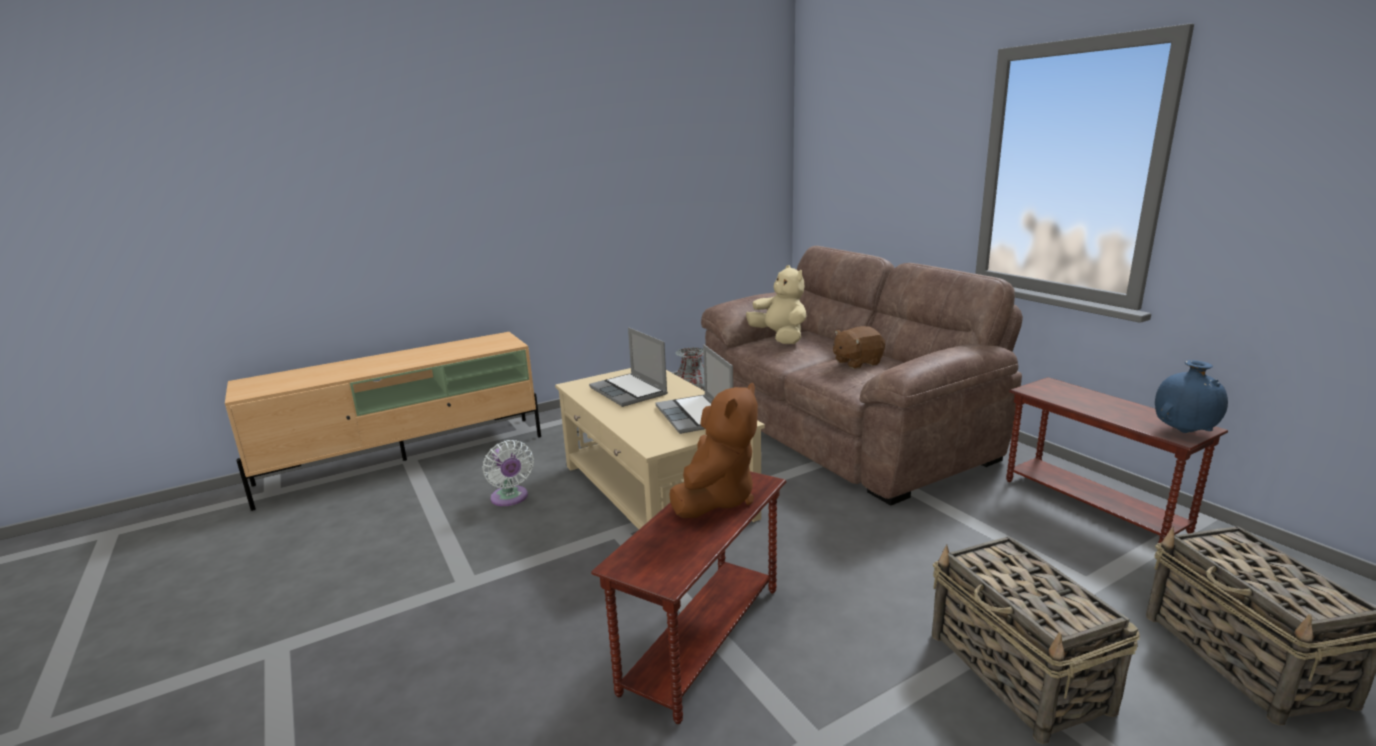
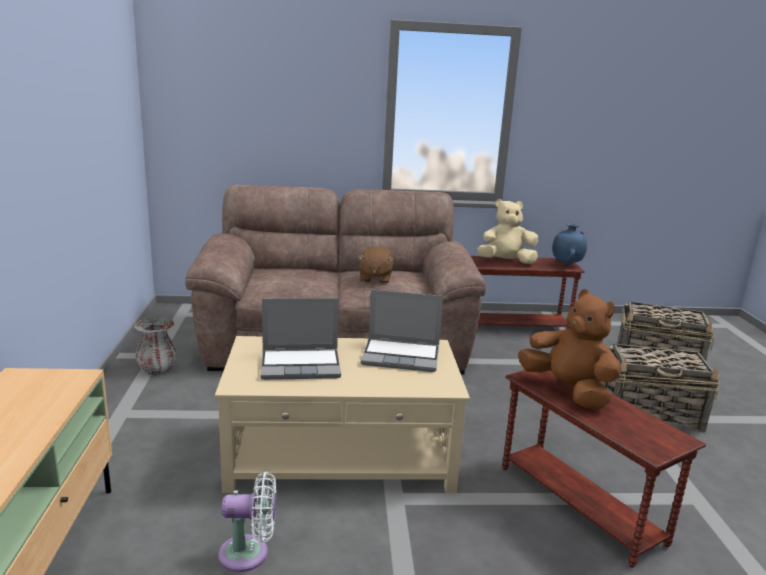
camera: 65 degrees left, 0 degrees up
beige plush toy [746,265,807,344] -> beige plush toy moved to [477,199,538,264]

